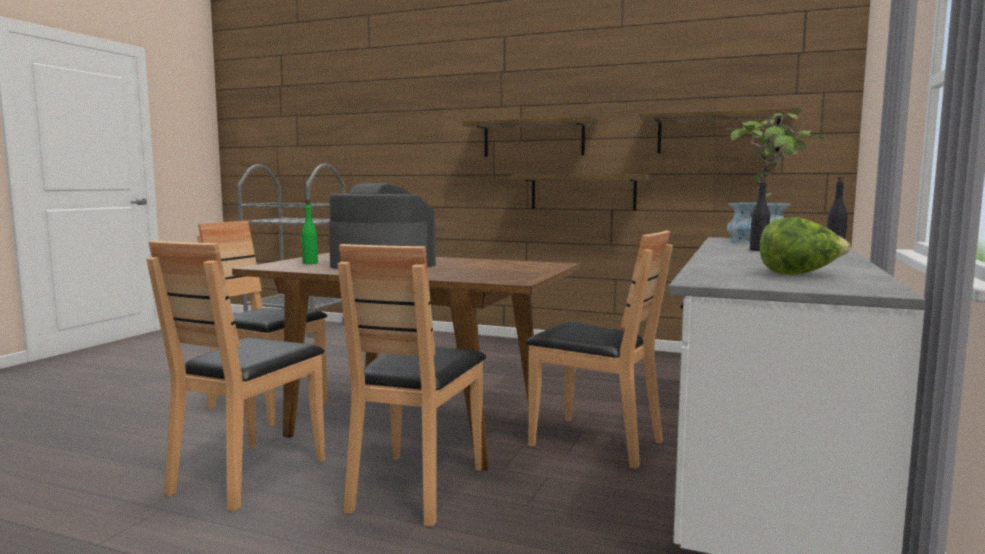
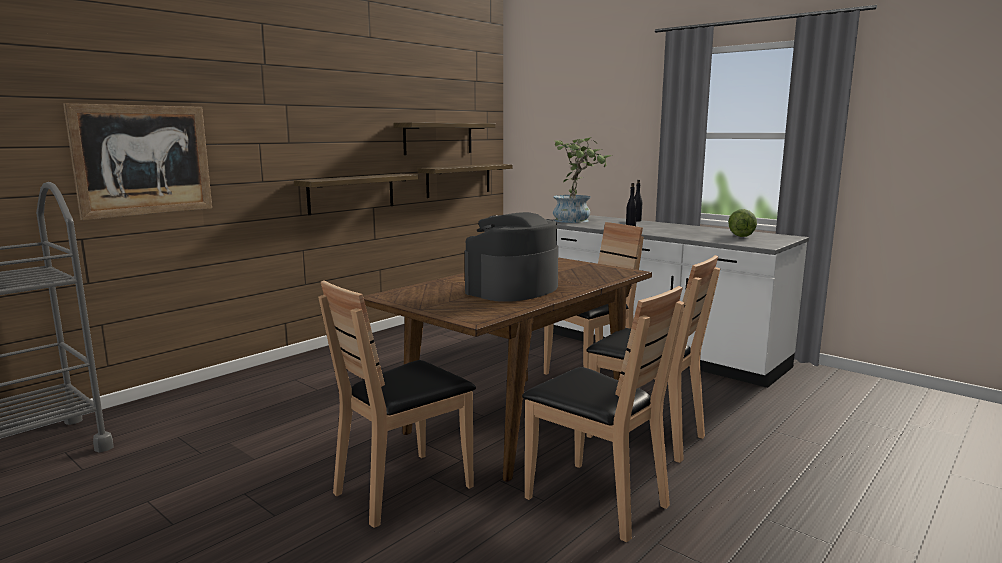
camera: 70 degrees left, 5 degrees up
green bottle [301,199,318,264] -> none
shelf [462,116,598,157] -> shelf moved to [418,164,513,198]
none -> picture [63,103,212,220]

